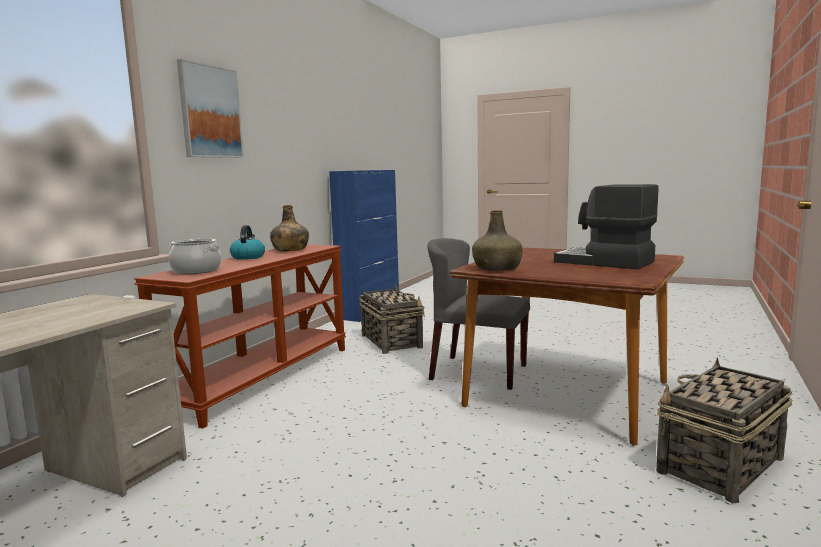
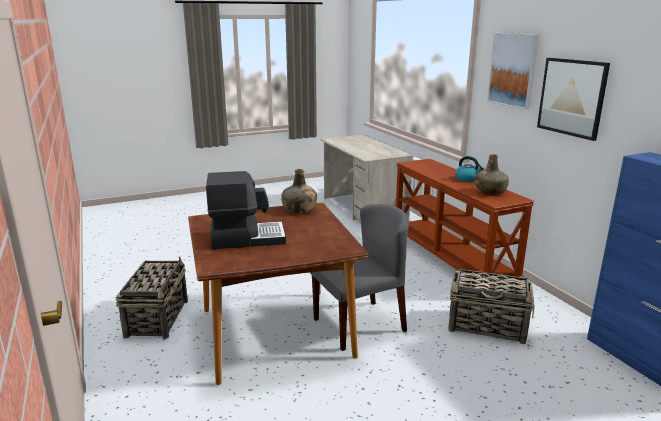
camera: 130 degrees right, 10 degrees up
cooking pot [169,239,221,274] -> none
none -> picture [537,58,610,141]

